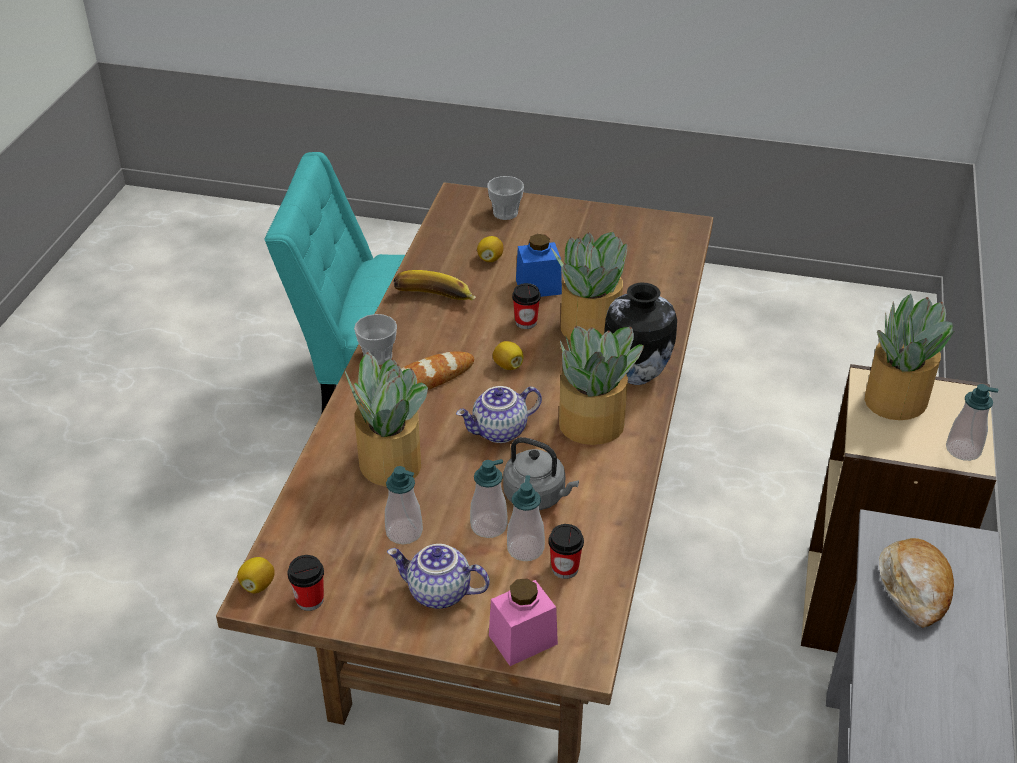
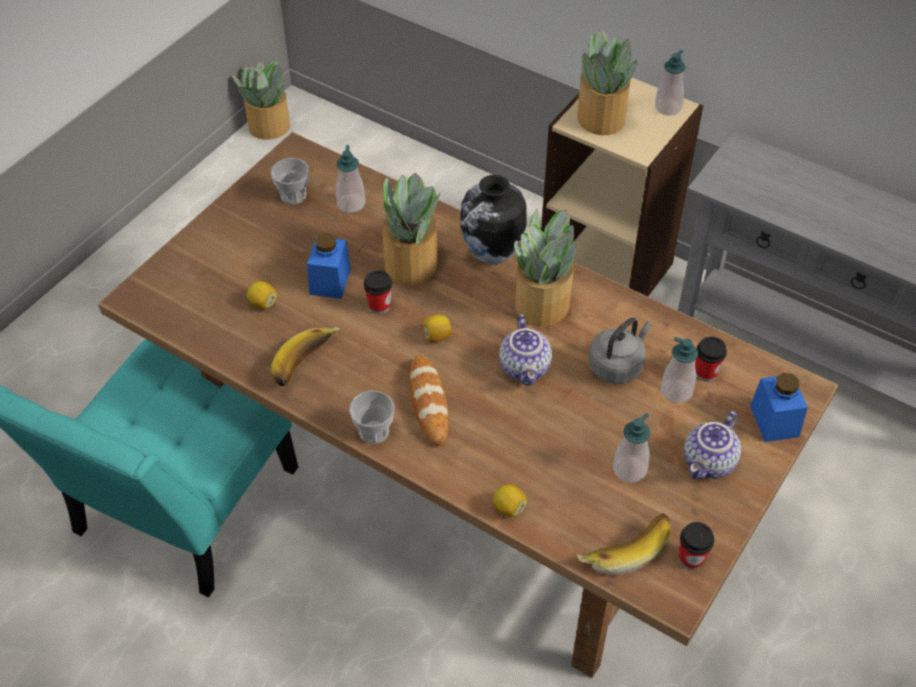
camera: 70 degrees left, 10 degrees up
lemon [237,557,275,594] -> lemon moved to [493,484,527,517]
potted plant [344,352,428,487] -> potted plant moved to [232,60,290,139]
soap dispenser [470,459,507,538] -> soap dispenser moved to [336,145,366,213]
cup [487,176,524,220] -> cup moved to [271,158,309,204]
pink jar [489,578,558,666] -> blue jar [750,373,808,442]
bread [879,538,954,628] -> none
none -> banana [577,513,671,575]

